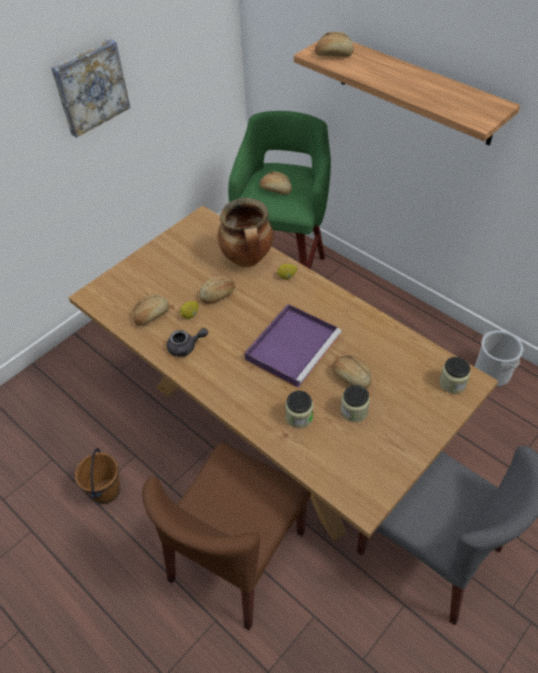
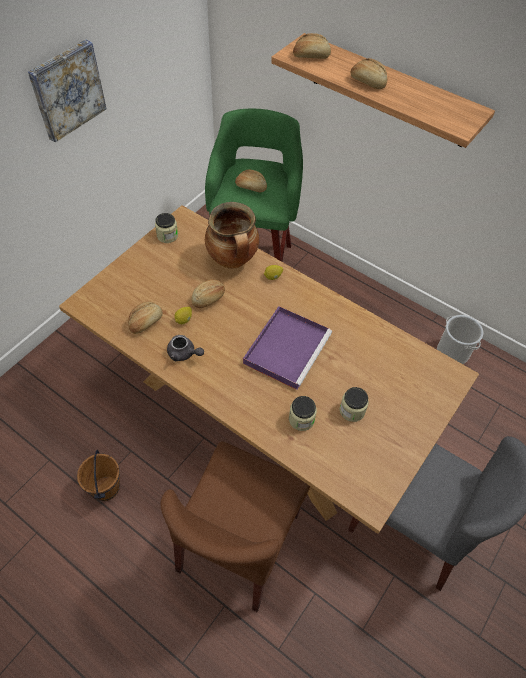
camera: 10 degrees left, 5 degrees up
grey teapot [167,328,208,357] -> grey teapot turned 45 degrees clockwise [167,335,204,361]
bread [332,355,372,389] -> bread moved to [350,58,387,89]
jar [439,357,471,394] -> jar moved to [155,213,178,243]

